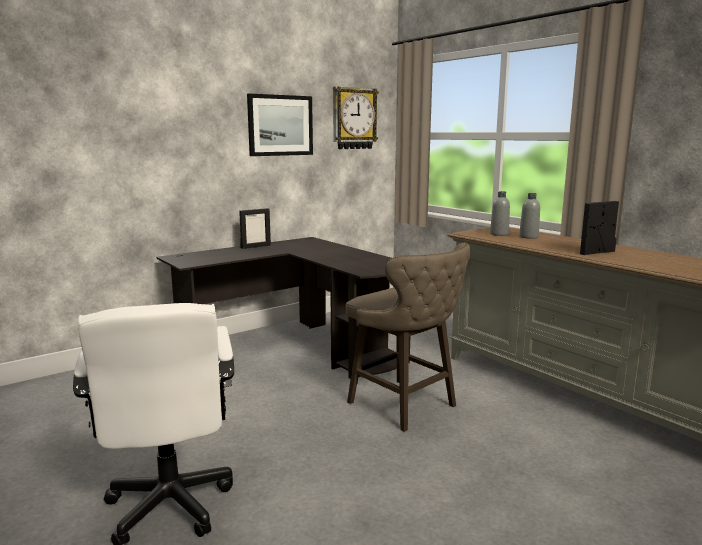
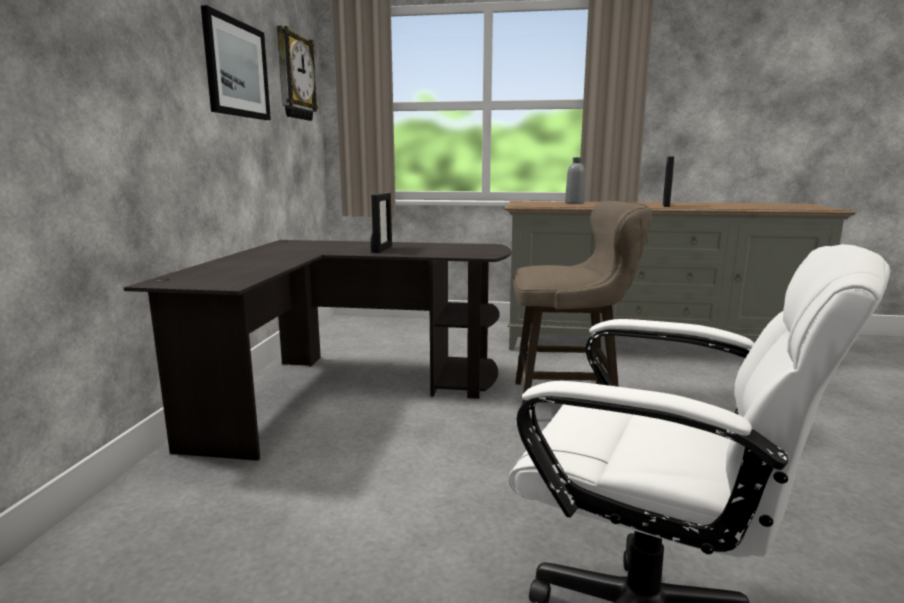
camera: 45 degrees left, 0 degrees up
picture frame [239,208,271,249] -> picture frame moved to [371,193,392,253]
grey bottle [490,191,510,236] -> none

